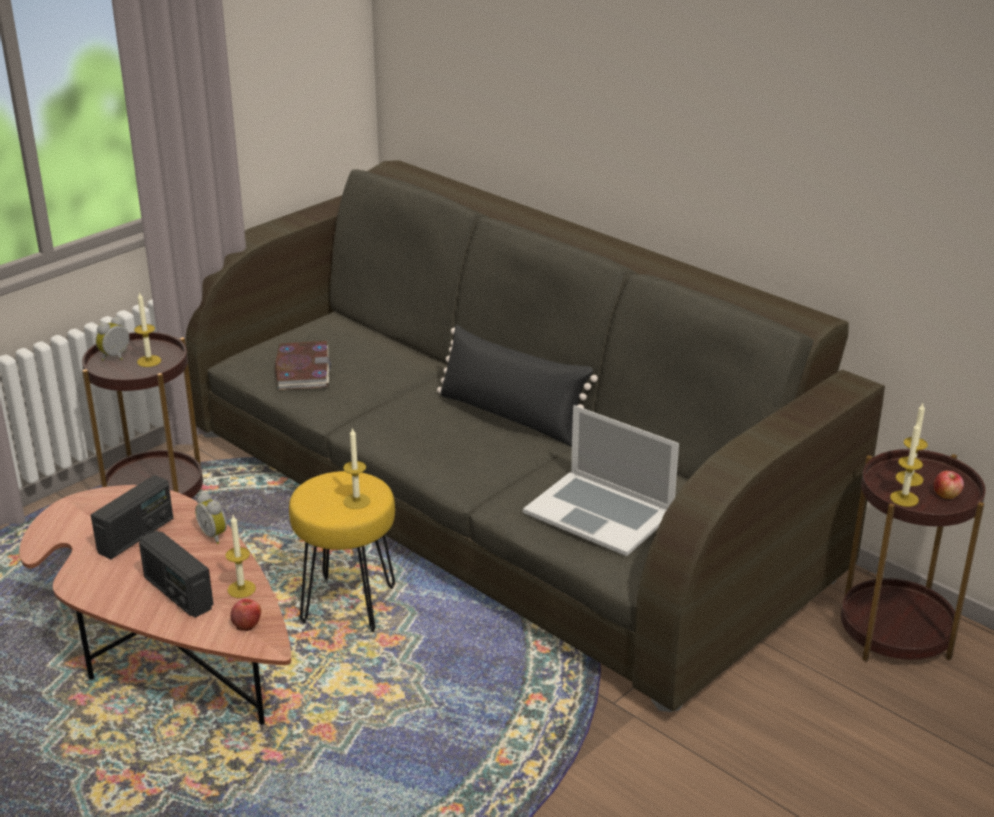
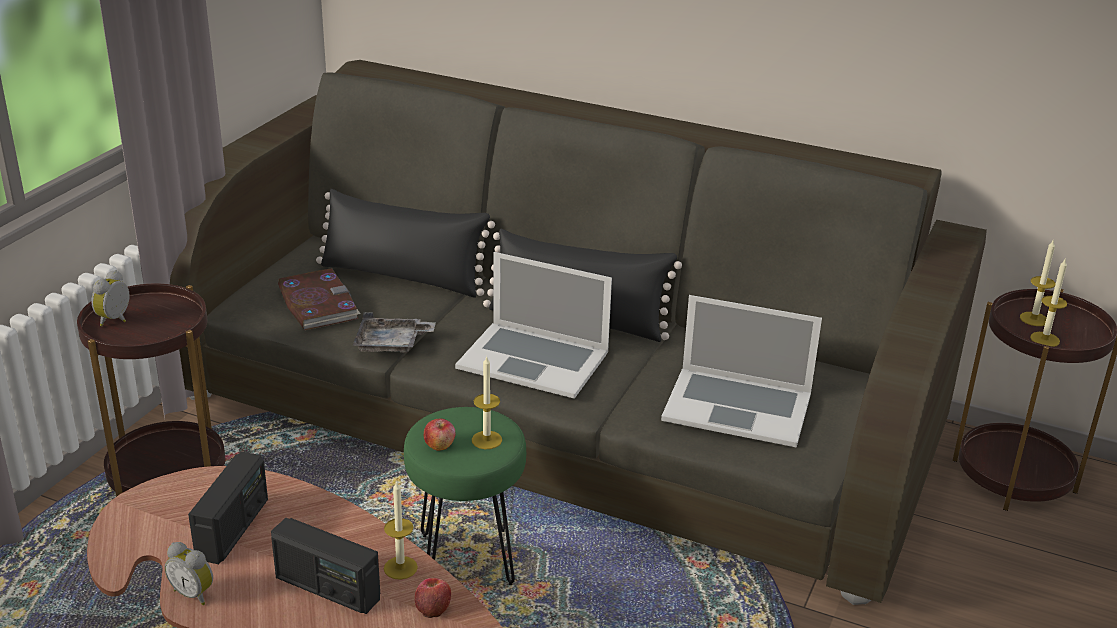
camera: 20 degrees left, 0 degrees up
candle [134,292,161,367] -> none
alarm clock [195,492,227,544] -> alarm clock moved to [165,542,213,605]
yellow stool [289,471,395,632] -> green stool [404,407,526,585]
apple [934,471,964,499] -> apple moved to [424,418,456,451]
none -> black pillow [316,189,495,298]
none -> grey tray [353,312,436,353]
none -> laptop [455,252,612,399]

